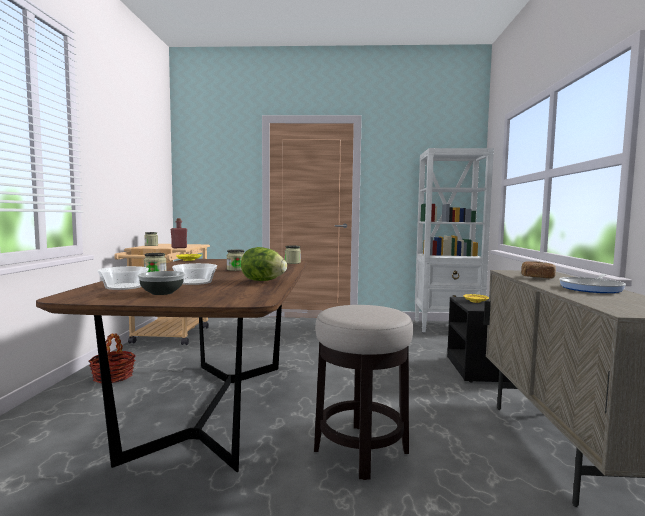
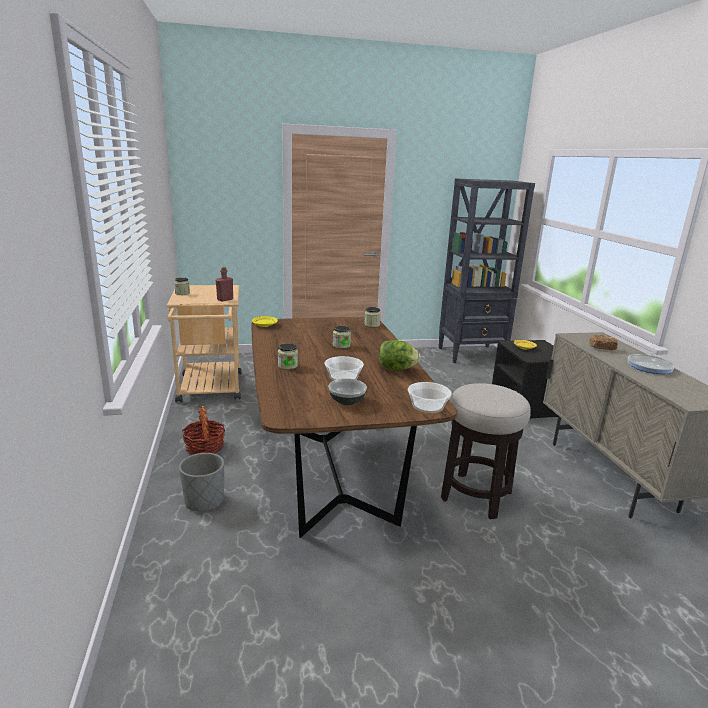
camera: 15 degrees left, 15 degrees up
bowl [97,266,149,290] -> bowl moved to [408,382,452,413]
white bookcase [415,148,494,332] -> black bookcase [438,178,535,363]
none -> grey planter [179,453,224,512]

